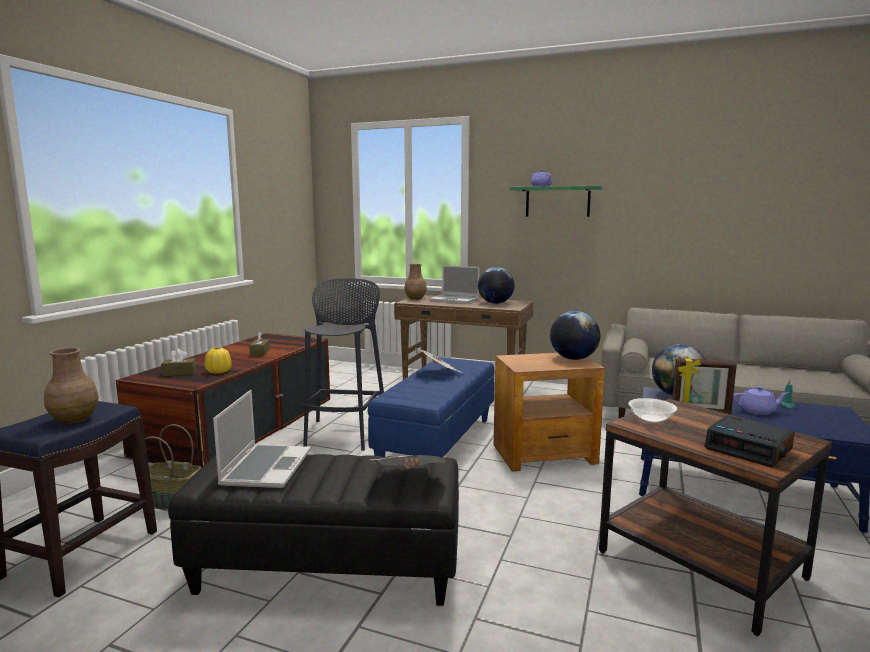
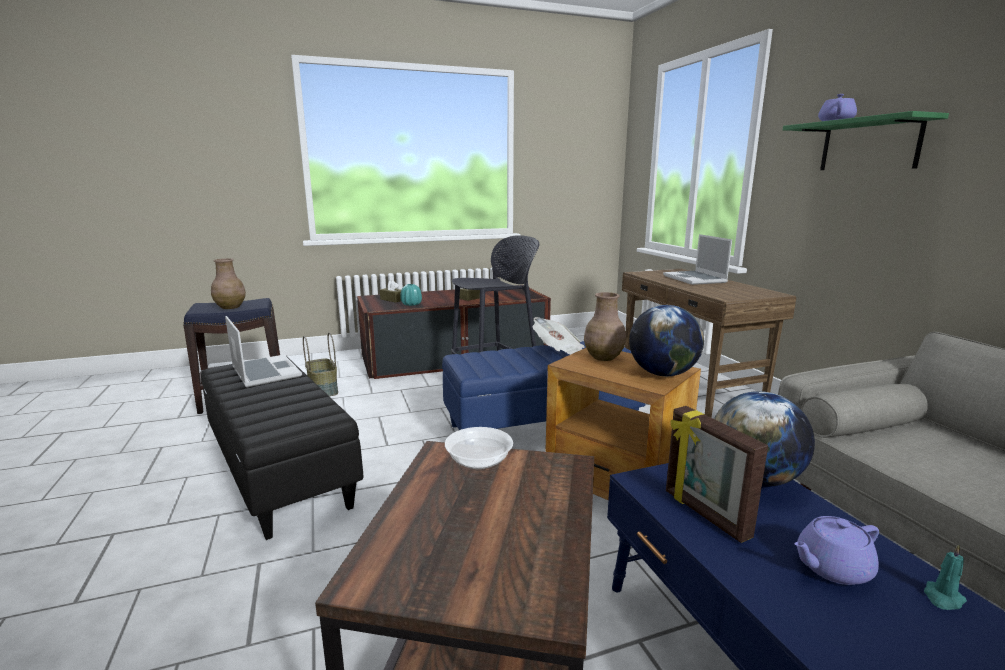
camera: 50 degrees right, 5 degrees up
yellow vase [205,347,232,374] -> turquoise vase [400,284,422,306]
laptop [213,390,311,488] -> laptop turned 90 degrees counterclockwise [225,316,302,387]
newspaper [370,455,448,469] -> none
brown vase [404,264,427,300] -> brown vase moved to [584,292,626,361]
globe [478,267,515,304] -> none
alarm clock [704,415,795,467] -> none
purple teapot [733,386,788,415] -> purple teapot turned 105 degrees clockwise [794,516,879,585]

